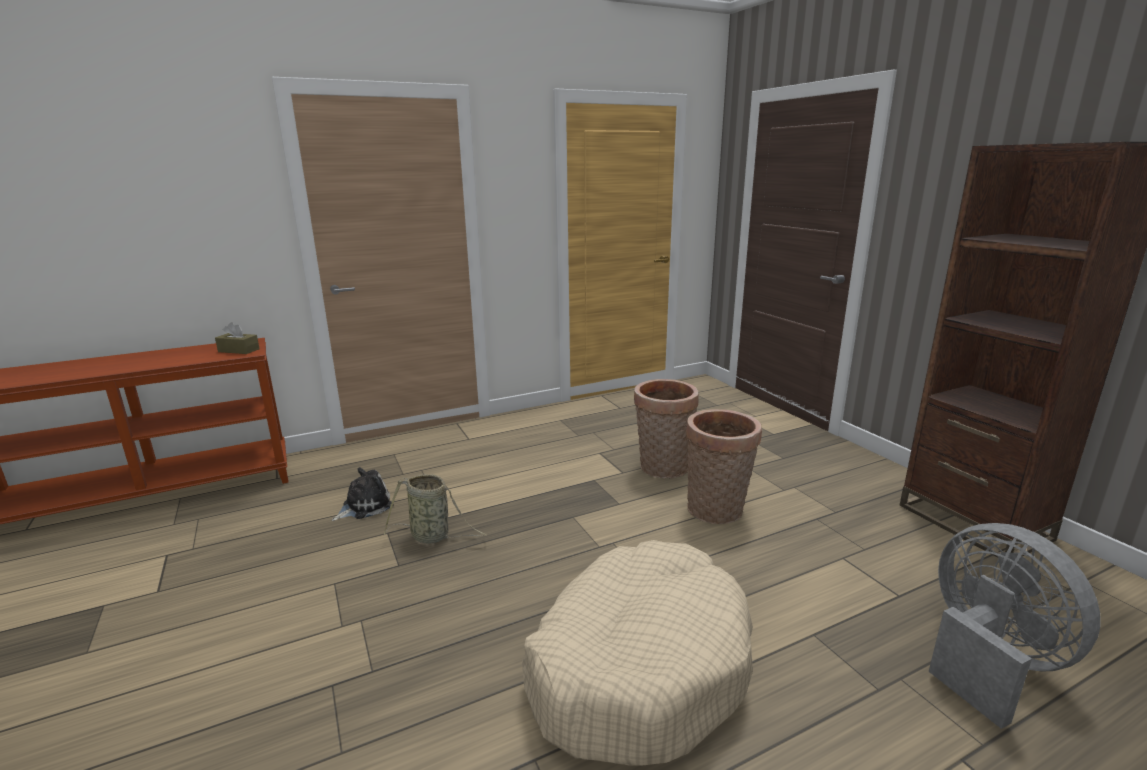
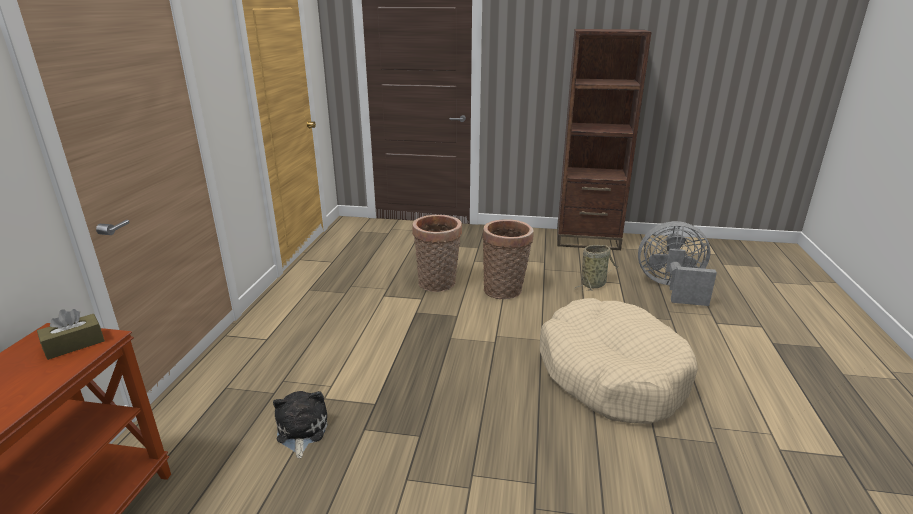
camera: 55 degrees left, 5 degrees up
basket [384,474,487,544] -> basket moved to [574,245,618,291]

